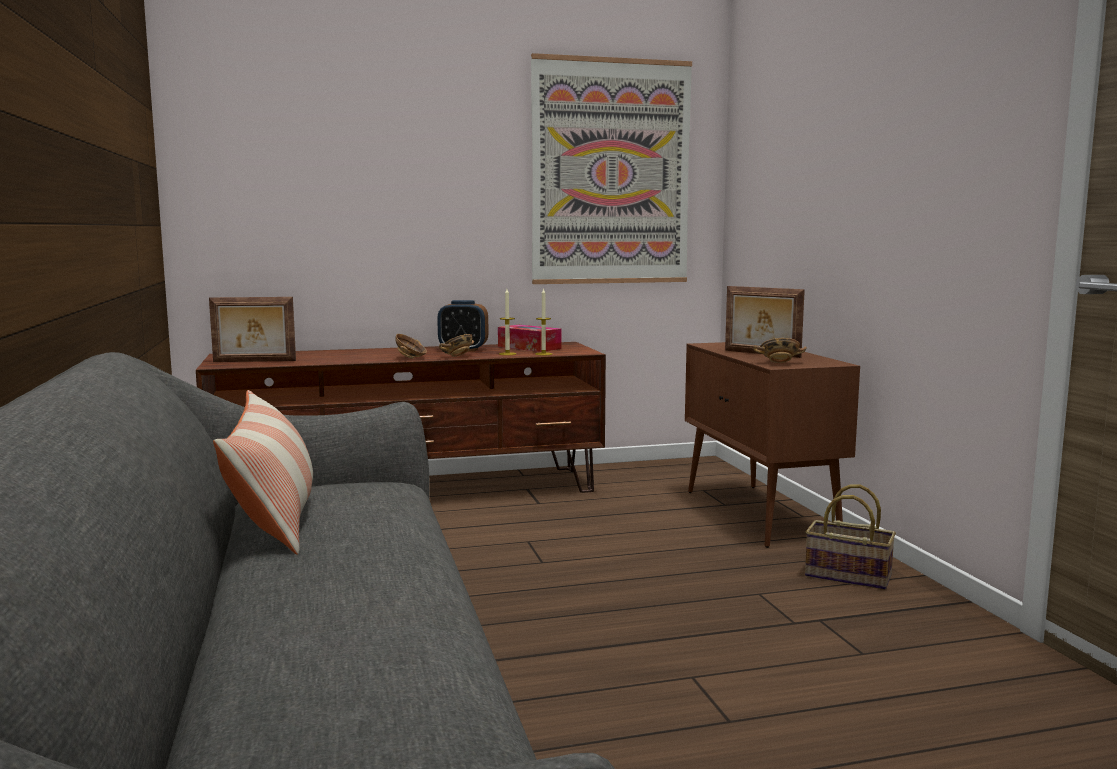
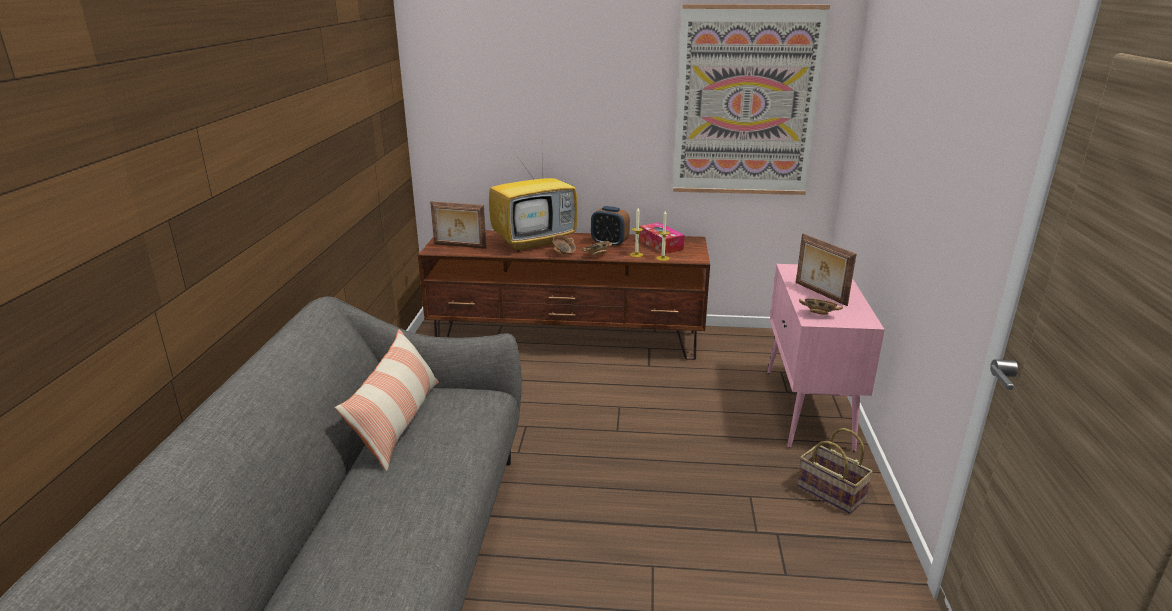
camera: 20 degrees right, 15 degrees up
brown cabinet [685,342,860,548] -> pink cabinet [767,264,885,452]
none -> television [489,150,578,252]

